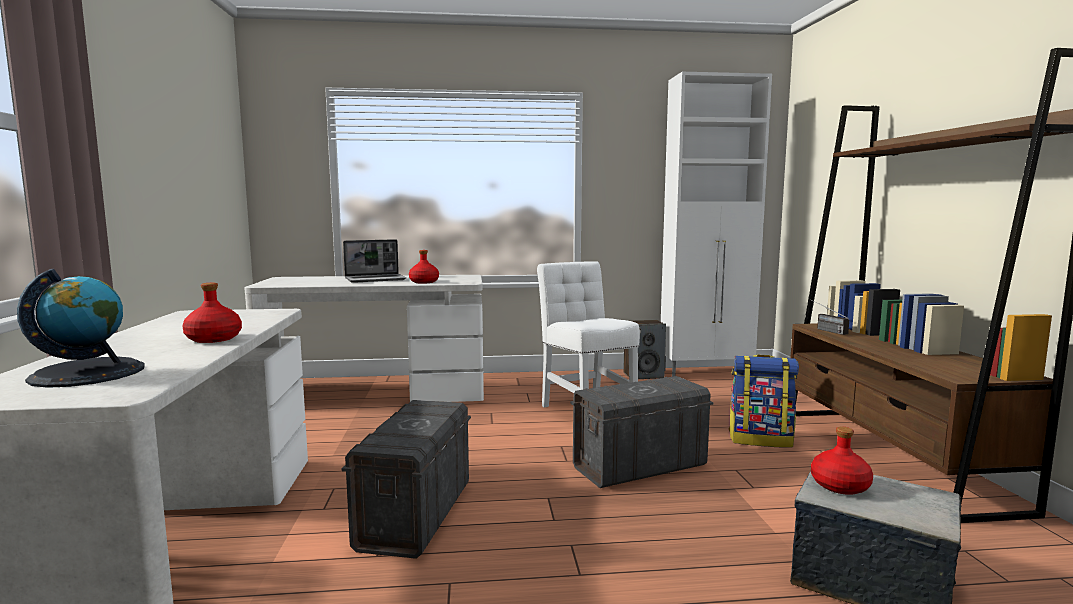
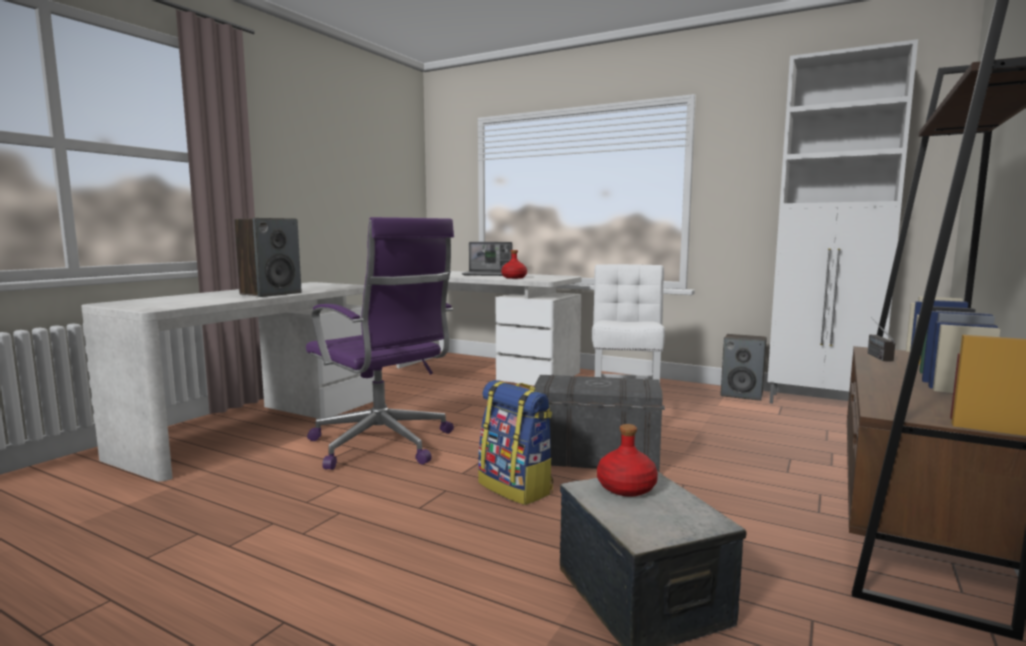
camera: 35 degrees right, 0 degrees up
globe [17,269,145,388] -> none
red bottle [182,283,242,343] -> speaker [234,218,301,297]
grey storage box [342,400,471,559] -> purple office chair [306,217,454,470]
backpack [728,354,799,448] -> backpack moved to [478,380,553,505]

